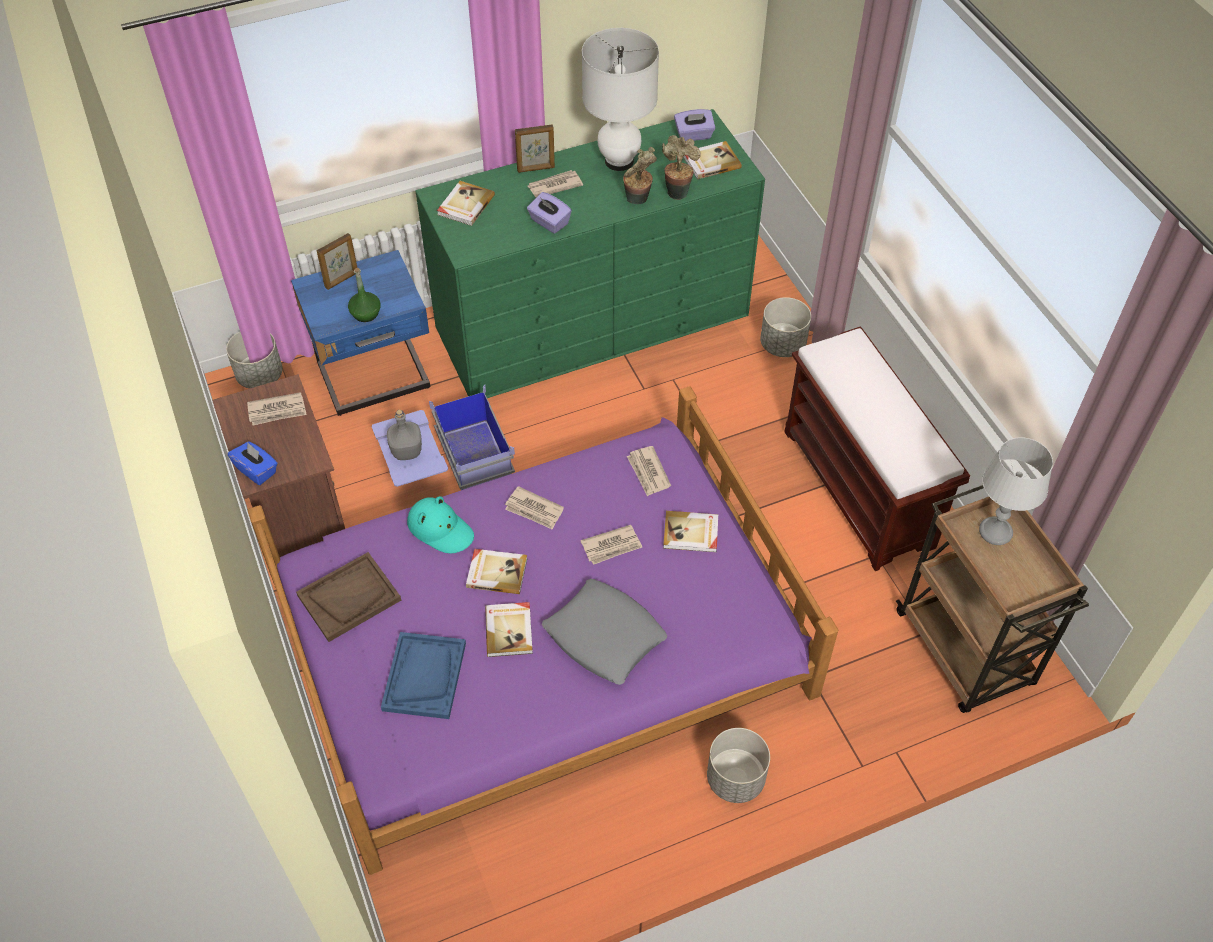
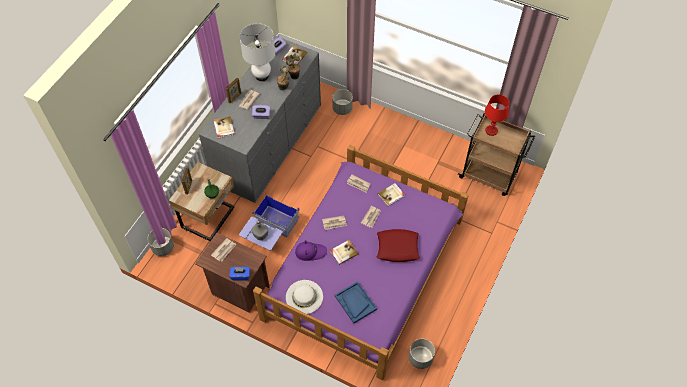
camera: 40 degrees left, 5 degrees up
blue nightstand [291,250,430,416] -> beige nightstand [169,162,234,241]
brown tray [296,552,401,642] -> white hat [286,280,323,314]
turquoise hat [407,496,474,554] -> purple hat [295,240,327,261]
green dresser [416,109,765,398] -> grey dresser [199,35,321,203]
book [485,602,533,657] -> none
grey pillow [542,579,667,685] -> red pillow [377,229,420,262]
grey planter [707,728,770,803] -> grey planter moved to [409,339,435,369]
brown bench [784,326,970,571] -> none
grey table lamp [979,437,1053,545] -> red table lamp [485,95,509,136]

